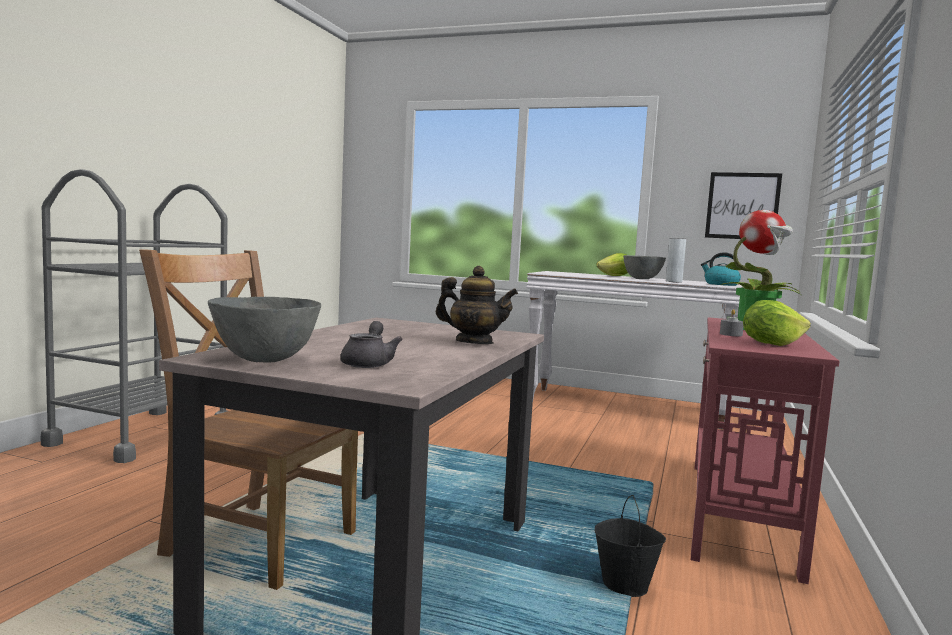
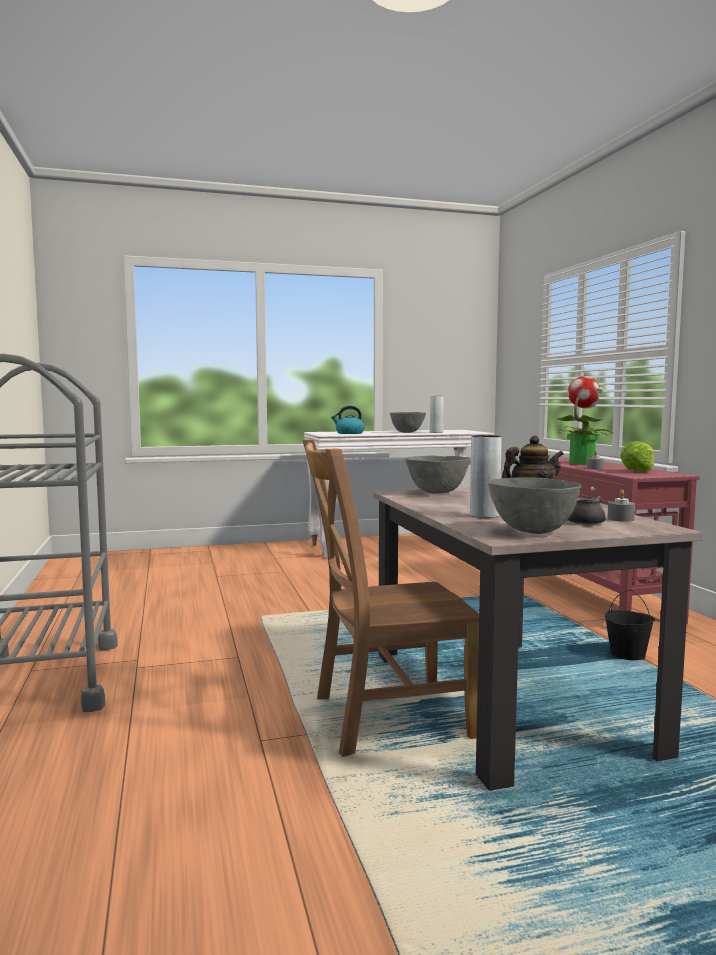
camera: 35 degrees left, 0 degrees up
lettuce [597,253,628,276] -> none
kettle [701,252,741,286] -> kettle moved to [331,406,365,434]
picture [705,172,782,239] -> none
none -> grey bowl [405,456,471,494]
none -> grey vase [470,435,502,518]
none -> grey candle [608,489,635,522]

